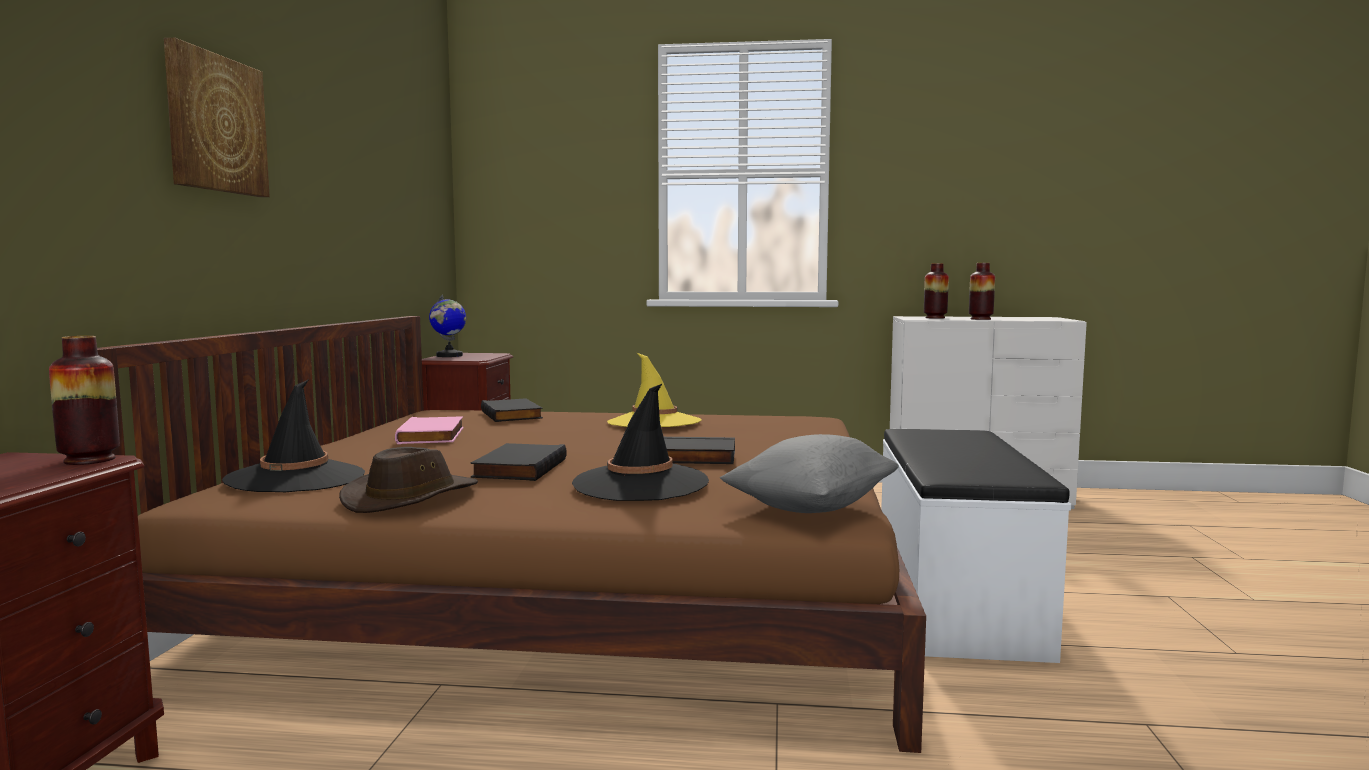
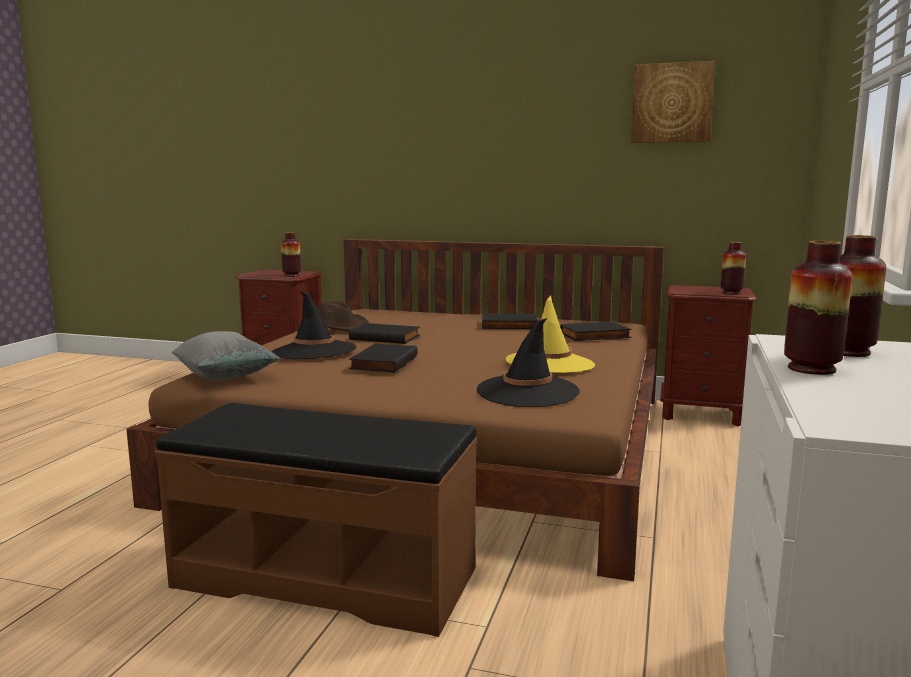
camera: 100 degrees right, 5 degrees up
picture [164,38,270,197] -> picture moved to [631,61,715,143]
black hat [222,379,365,492] -> black hat moved to [477,318,580,407]
pink book [395,416,464,444] -> black book [482,314,538,329]
globe [429,295,466,357] -> none
white bench [881,429,1071,663] -> brown bench [155,403,477,637]
none -> vase [721,242,746,295]

